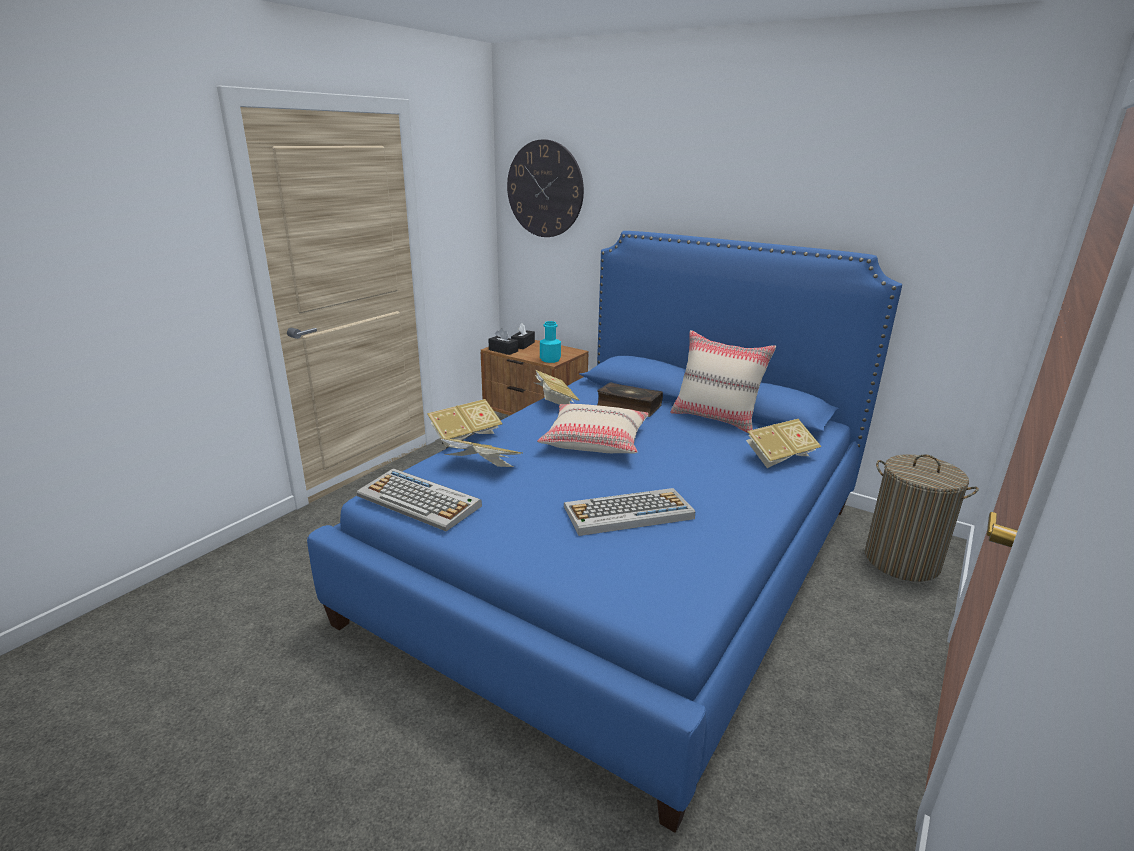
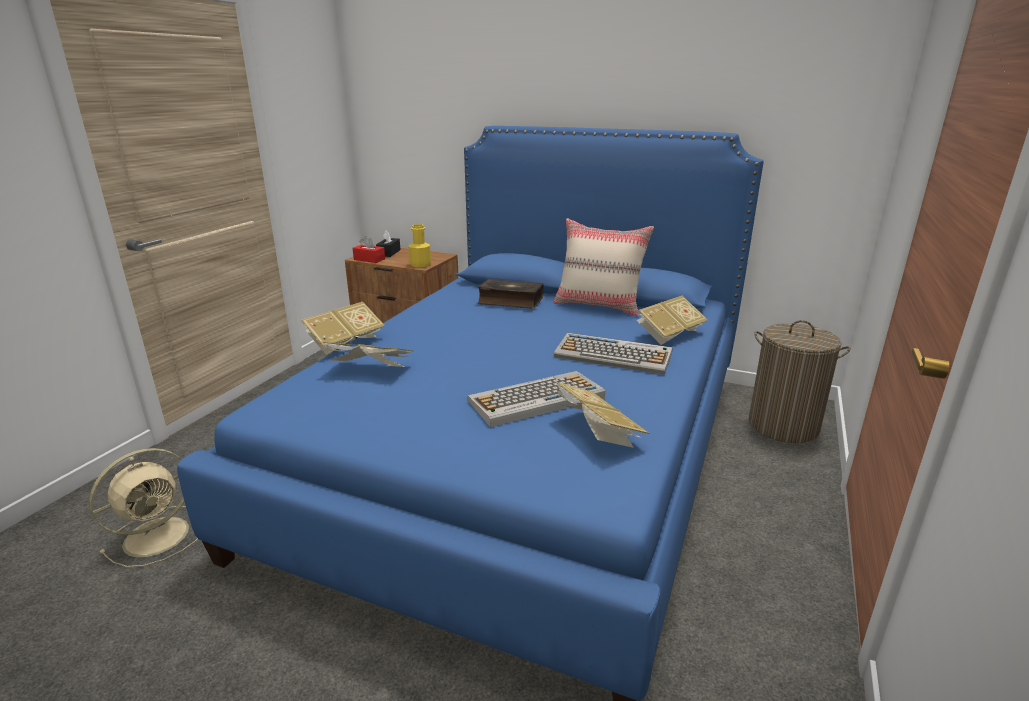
camera: 10 degrees left, 0 degrees up
keyboard [356,468,482,531] -> keyboard moved to [554,333,673,375]
black tissue box [488,328,518,355] -> red tissue box [352,236,385,263]
wall clock [507,139,584,237] -> none
book [533,370,580,405] -> book moved to [555,382,649,448]
beige pillow [537,404,649,453] -> none
turquoise bottle [540,321,561,363] -> yellow bottle [408,224,431,267]
none -> beige fan [89,448,198,567]

